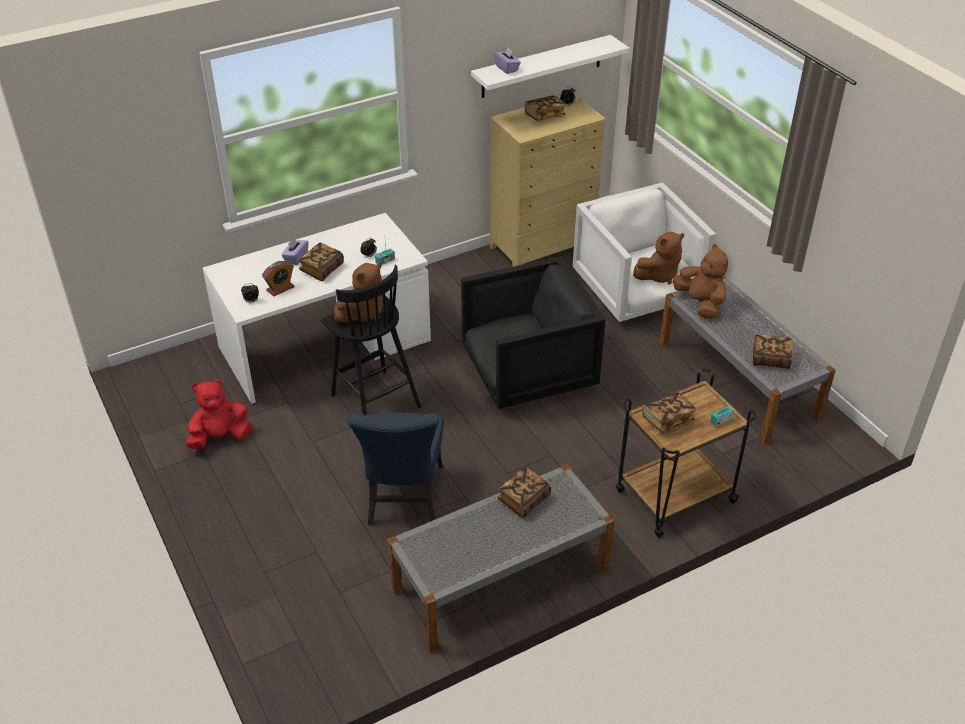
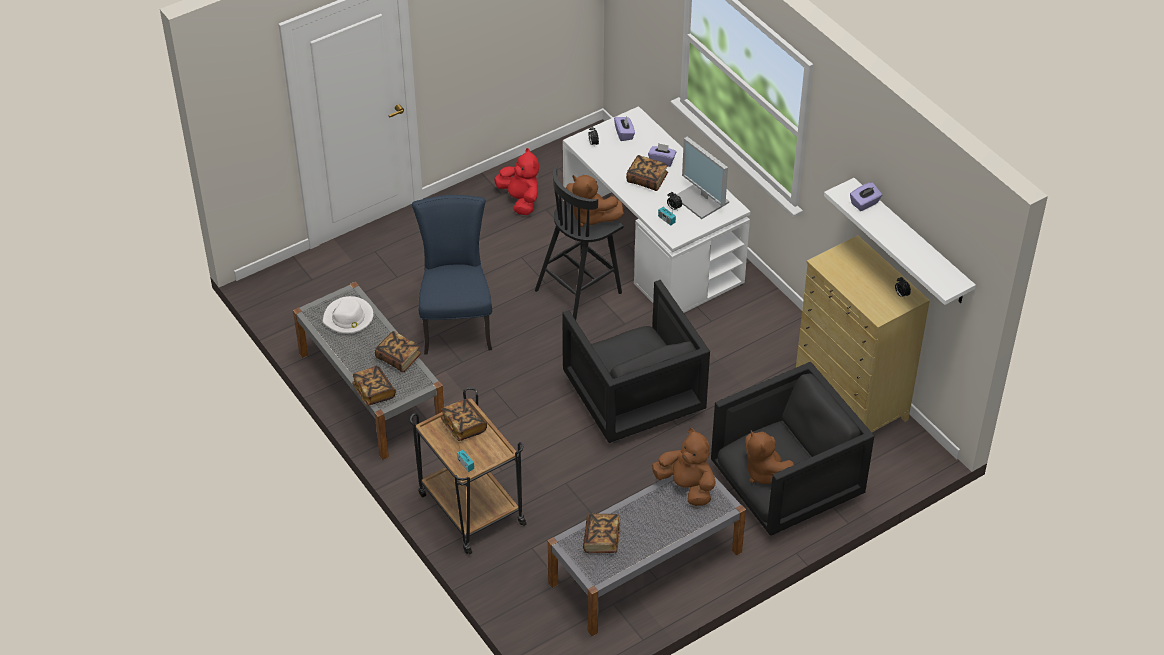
camera: 85 degrees right, 5 degrees up
alarm clock [262,261,294,296] -> none
blue chair [347,413,444,526] -> blue chair turned 90 degrees clockwise [412,195,492,355]
book [525,95,566,121] -> book moved to [352,366,396,406]
white armchair [573,182,716,325] -> black armchair [711,362,874,536]
brown plush toy [673,244,728,319] -> brown plush toy turned 105 degrees counterclockwise [652,428,716,506]
none -> white hat [323,296,374,334]
none -> purple tissue box [614,115,635,141]
none -> monitor [677,137,729,219]

